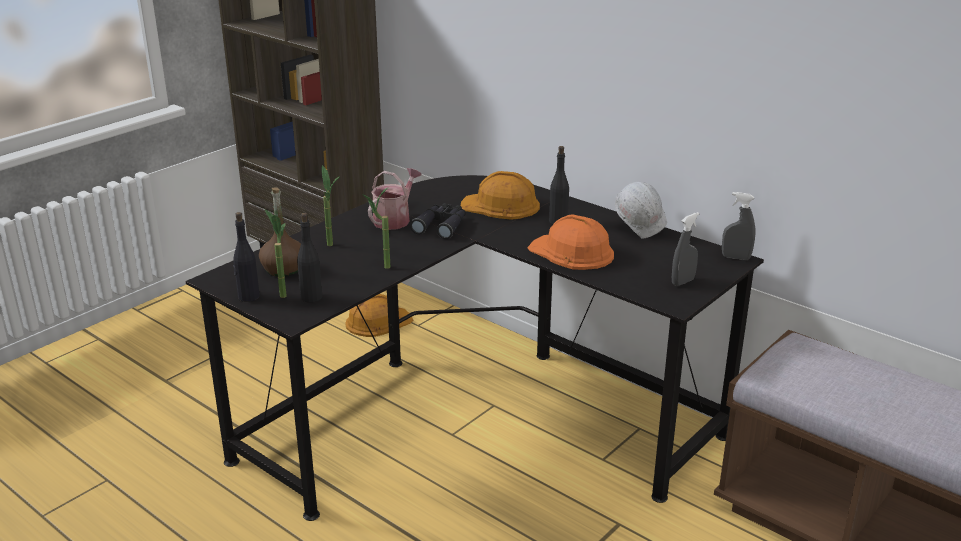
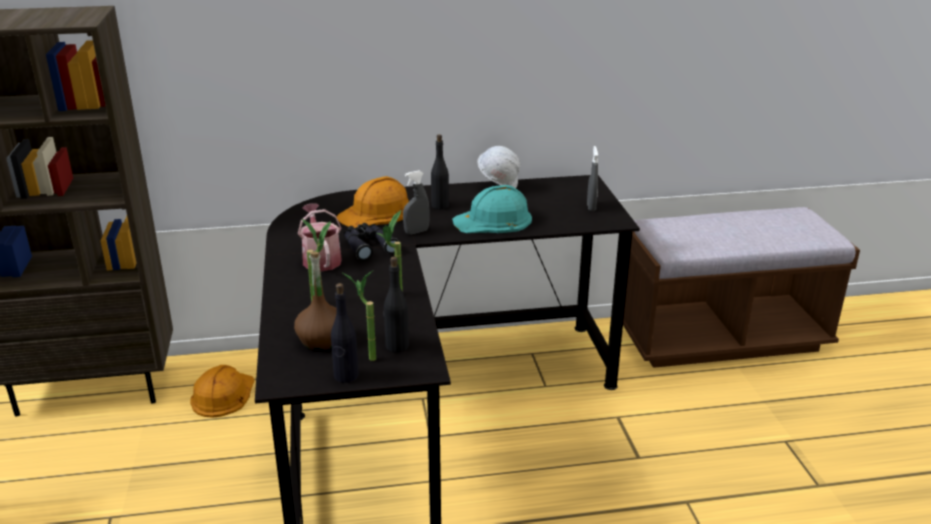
camera: 50 degrees left, 0 degrees up
orange hard hat [528,214,614,270] -> turquoise hard hat [452,185,532,233]
grey spray bottle [722,192,756,260] -> grey spray bottle moved to [403,170,430,234]

